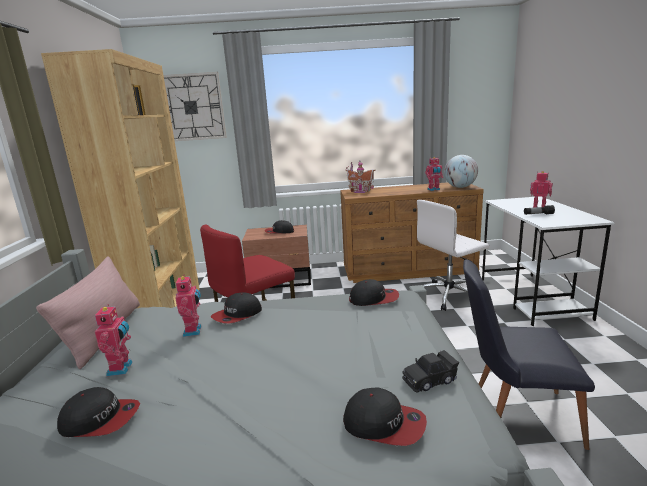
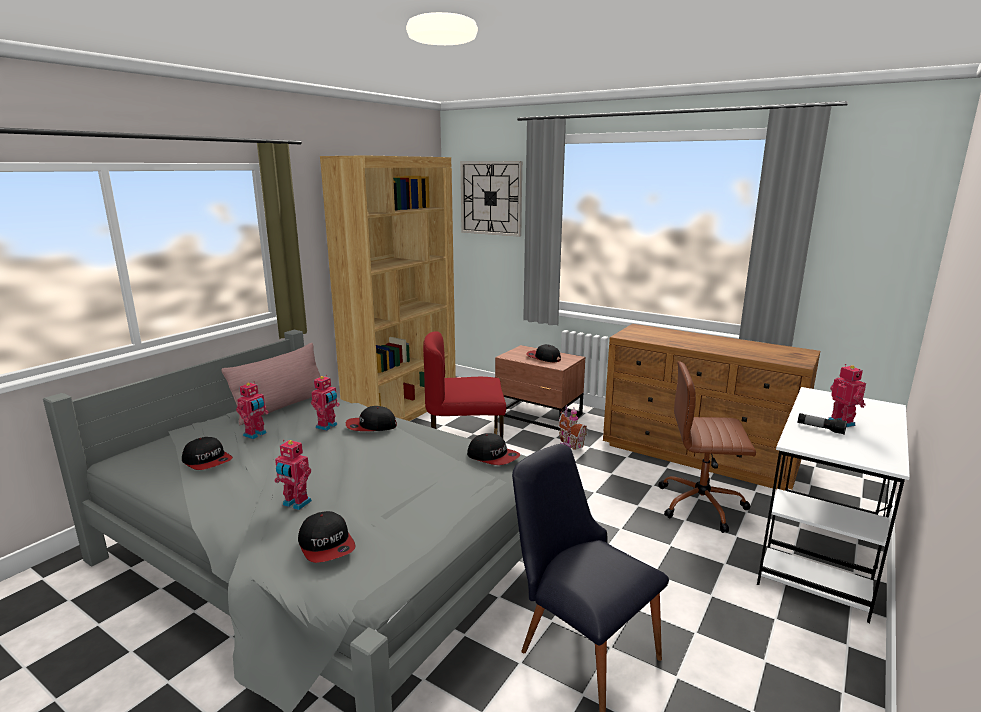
camera: 35 degrees right, 0 degrees up
toy house [345,160,375,193] -> toy house moved to [558,405,588,450]
black toy car [402,350,459,392] -> none
white office chair [417,200,489,311] -> brown office chair [658,361,756,533]
toy robot [425,157,443,191] -> toy robot moved to [275,440,312,510]
globe [444,155,478,188] -> none

